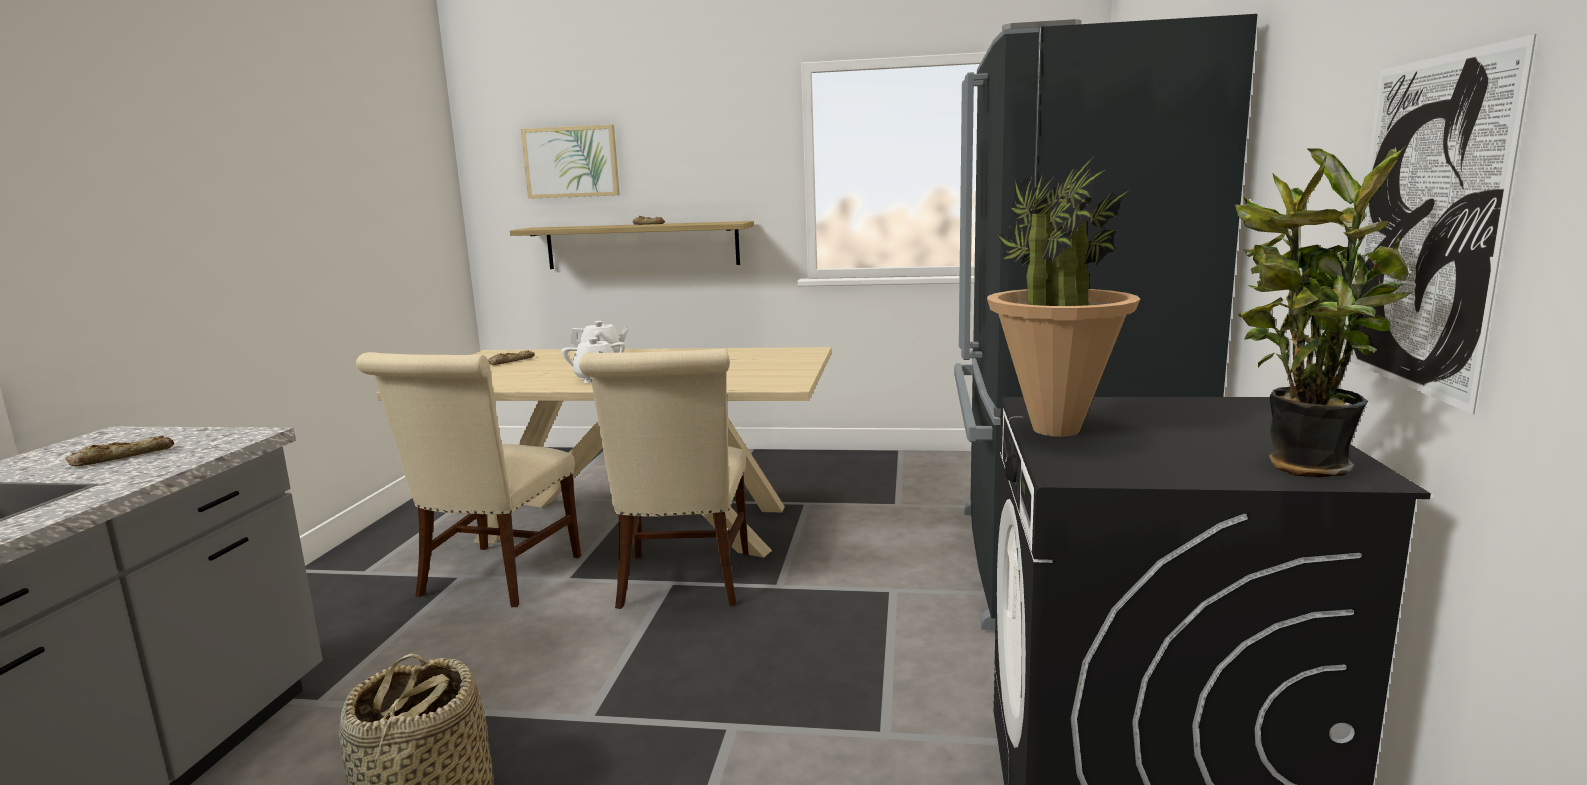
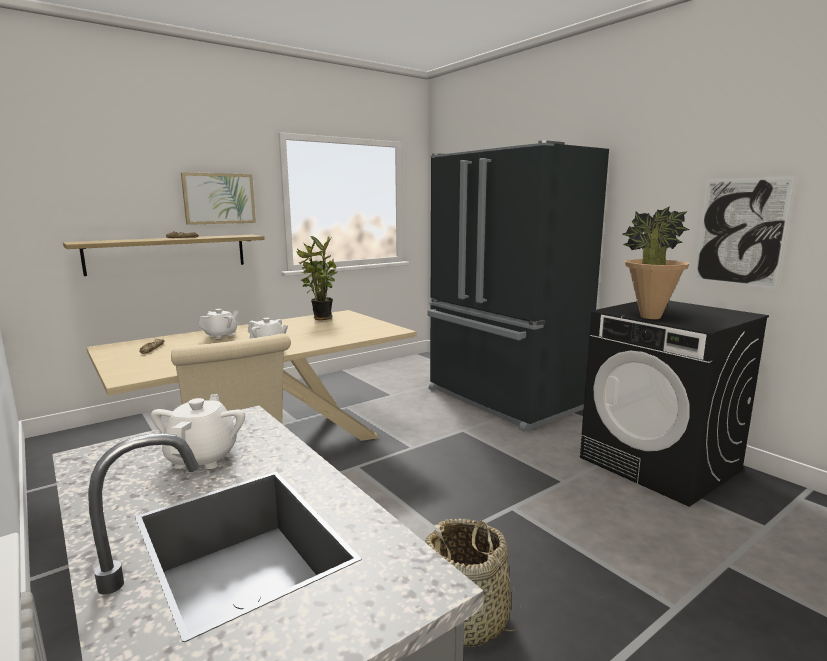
camera: 45 degrees left, 0 degrees up
bread [66,436,174,466] -> white teapot [151,394,245,469]
picture [521,125,620,199] -> picture moved to [181,172,256,225]
beige chair [579,348,749,609] -> none
potted plant [1235,147,1413,477] -> potted plant moved to [296,236,337,320]

